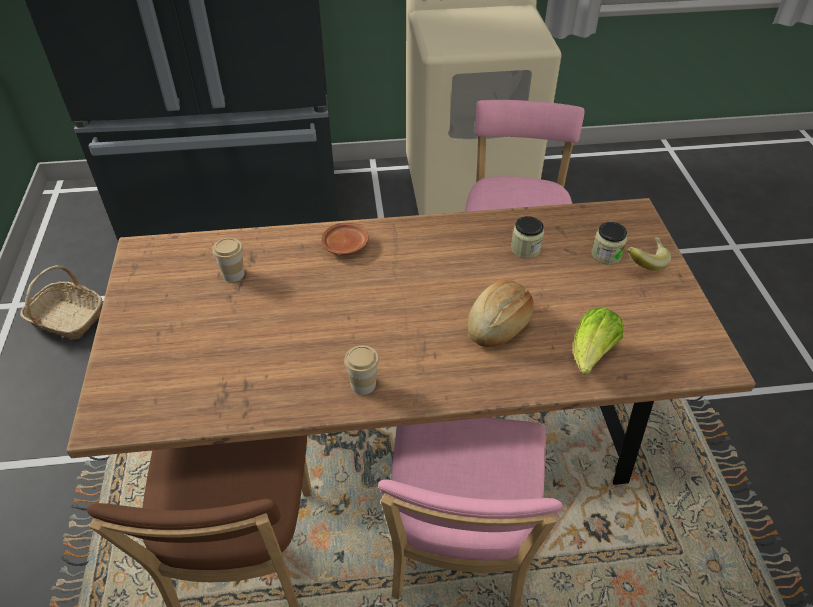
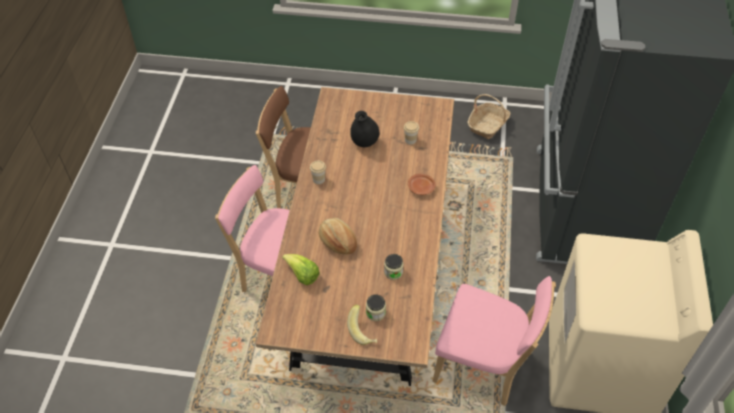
camera: 105 degrees right, 5 degrees up
none -> black vase [350,111,379,147]

